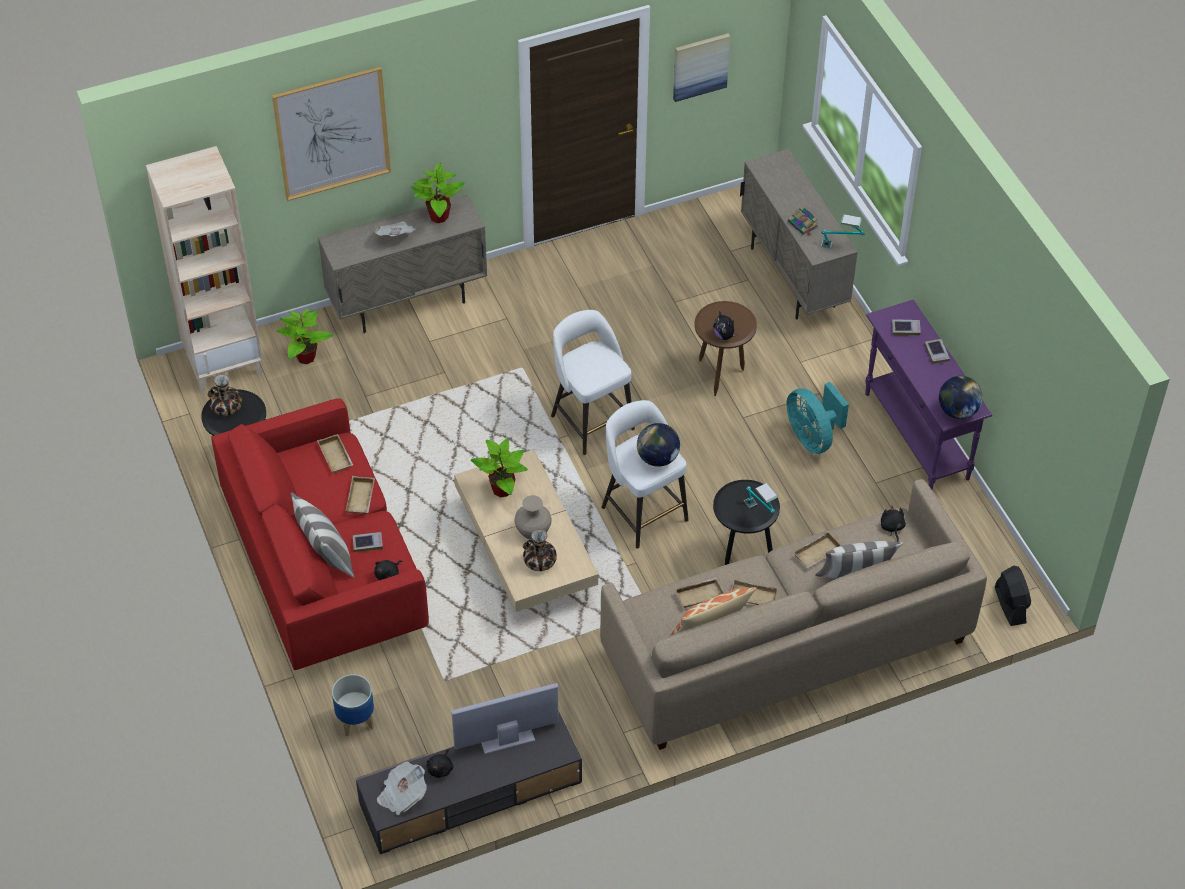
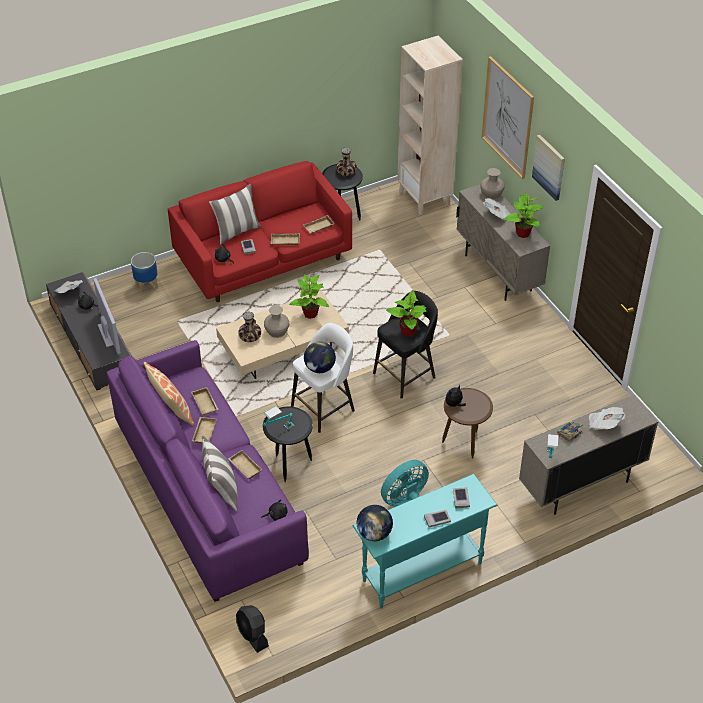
camera: 85 degrees right, 5 degrees down
potted plant [277,308,333,364] -> potted plant moved to [386,290,427,337]
white stool [551,310,635,455] -> black stool [373,291,438,399]
beige sofa [600,479,987,750] -> purple sofa [107,340,309,602]
picture [673,33,730,102] -> picture moved to [532,135,565,201]
purple console table [865,300,992,489] -> turquoise console table [353,474,497,609]
black fan [995,565,1031,626] -> black fan turned 75 degrees clockwise [236,605,269,653]
none -> beige vase [481,168,505,200]
none -> newspaper [589,407,625,429]

